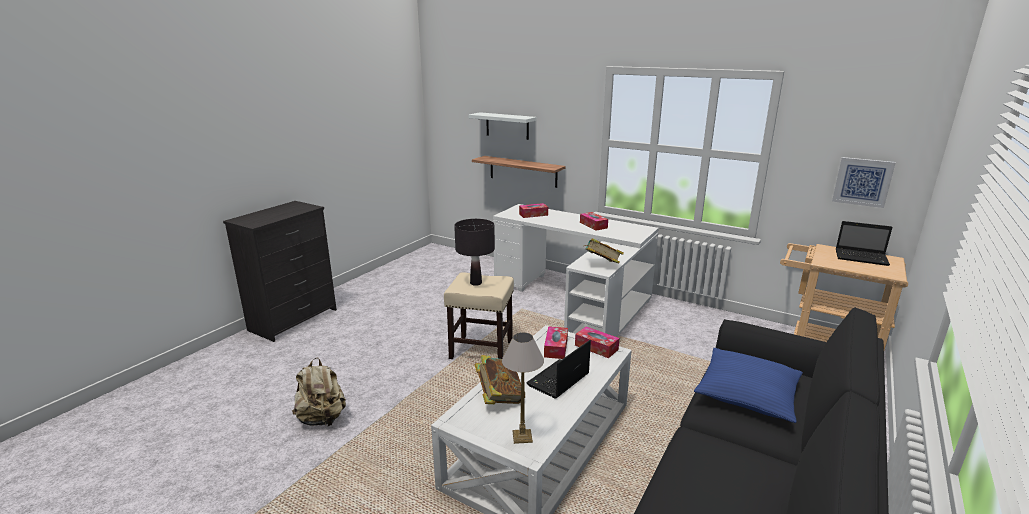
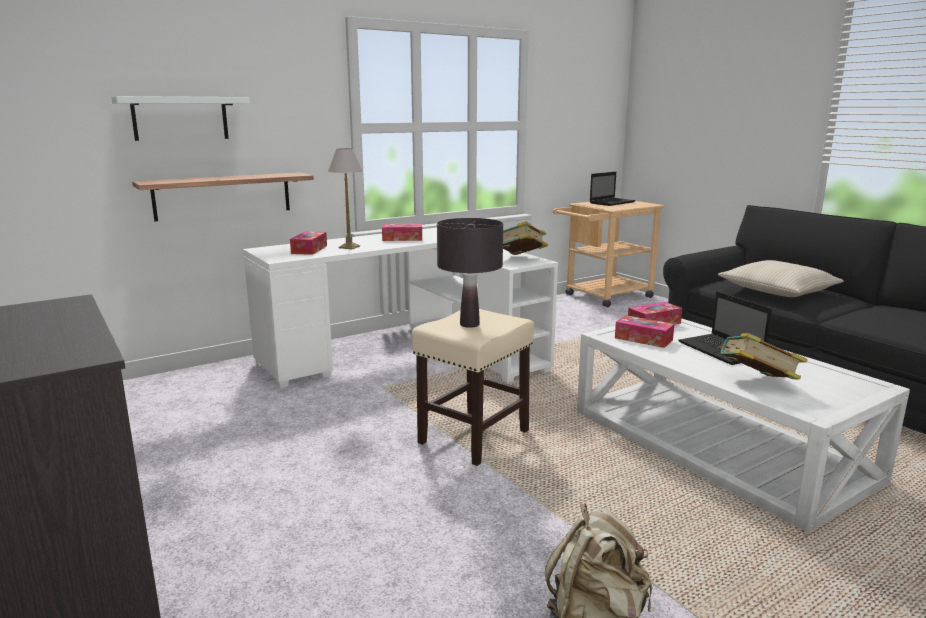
camera: 65 degrees left, 5 degrees down
table lamp [502,332,544,444] -> table lamp moved to [328,148,363,249]
blue pillow [694,348,803,423] -> beige pillow [718,260,844,297]
picture [832,157,896,208] -> none

